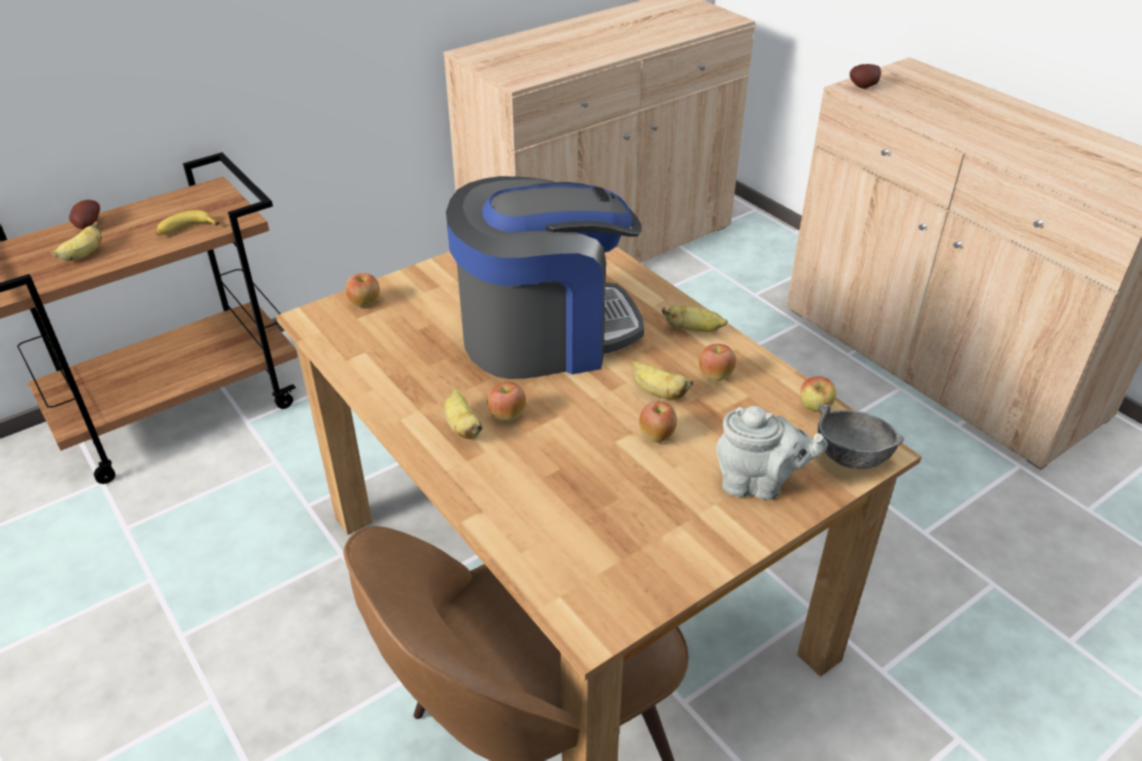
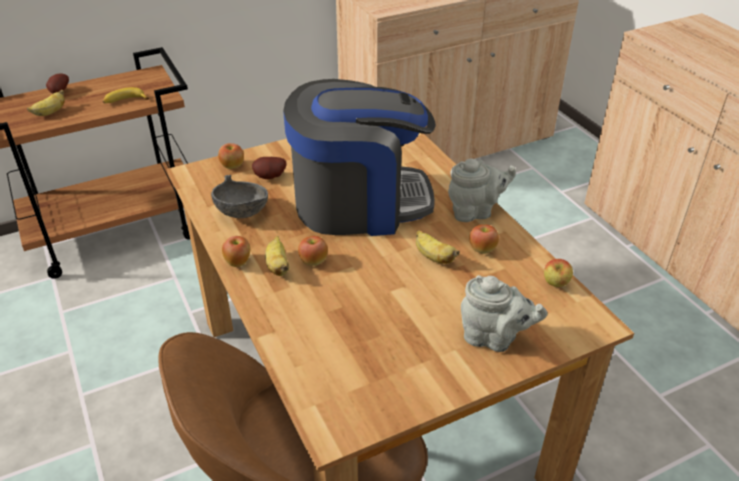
camera: 10 degrees right, 0 degrees up
apple [639,401,677,443] -> apple moved to [222,236,250,267]
banana [662,305,727,332] -> grey teapot [448,159,516,222]
grey bowl [817,404,904,469] -> grey bowl moved to [211,175,268,218]
potato [850,64,881,89] -> potato moved to [252,157,287,179]

